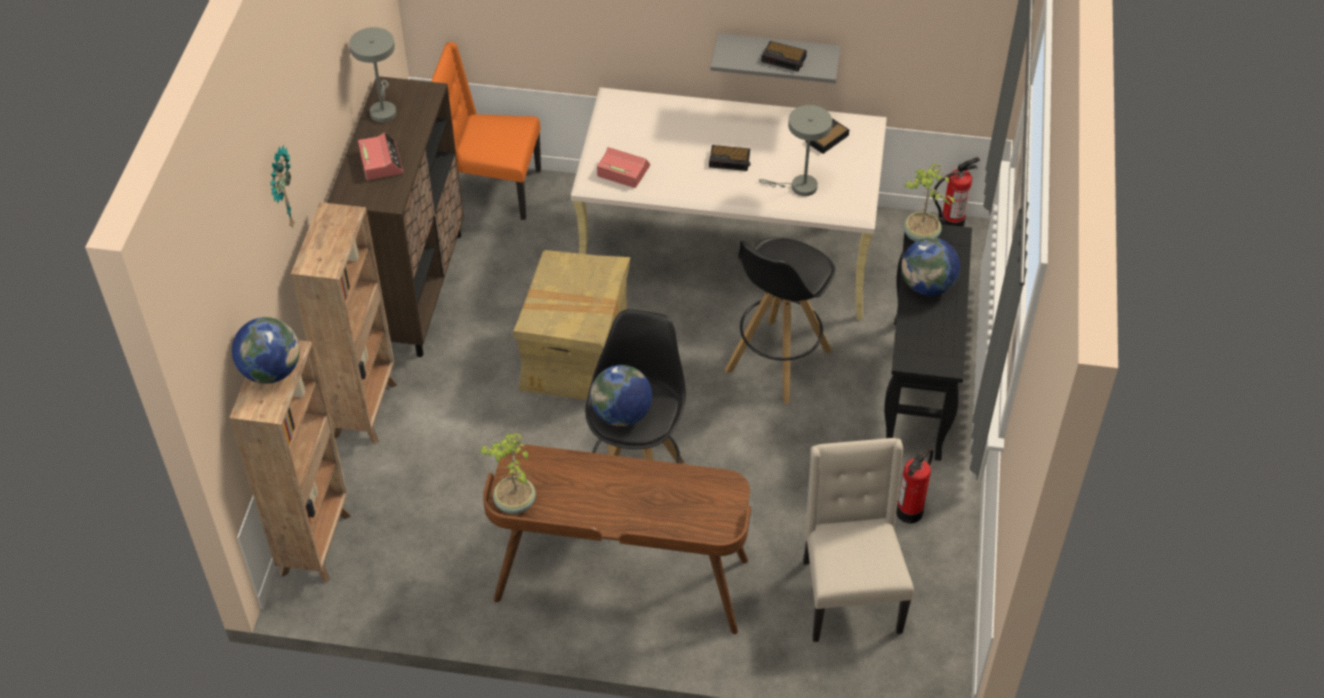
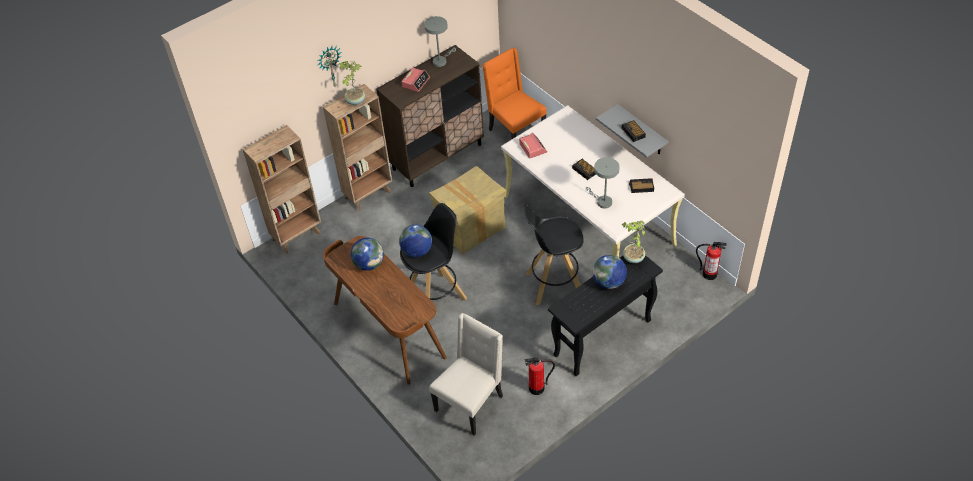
camera: 45 degrees right, 0 degrees up
globe [232,317,300,384] -> globe moved to [351,238,384,271]
potted plant [479,433,536,514] -> potted plant moved to [338,61,365,105]

